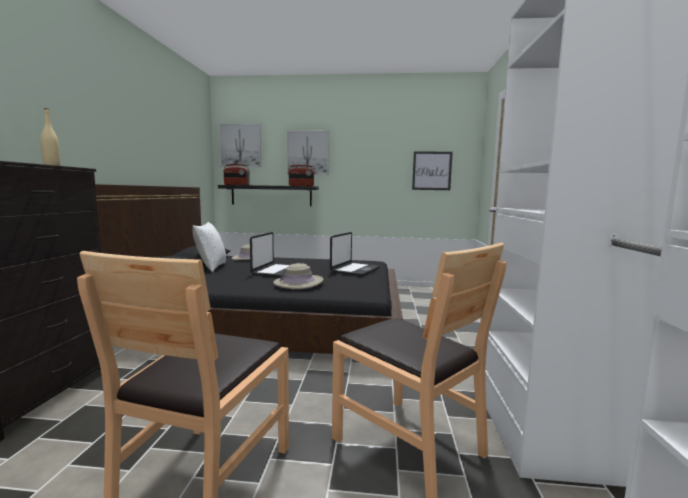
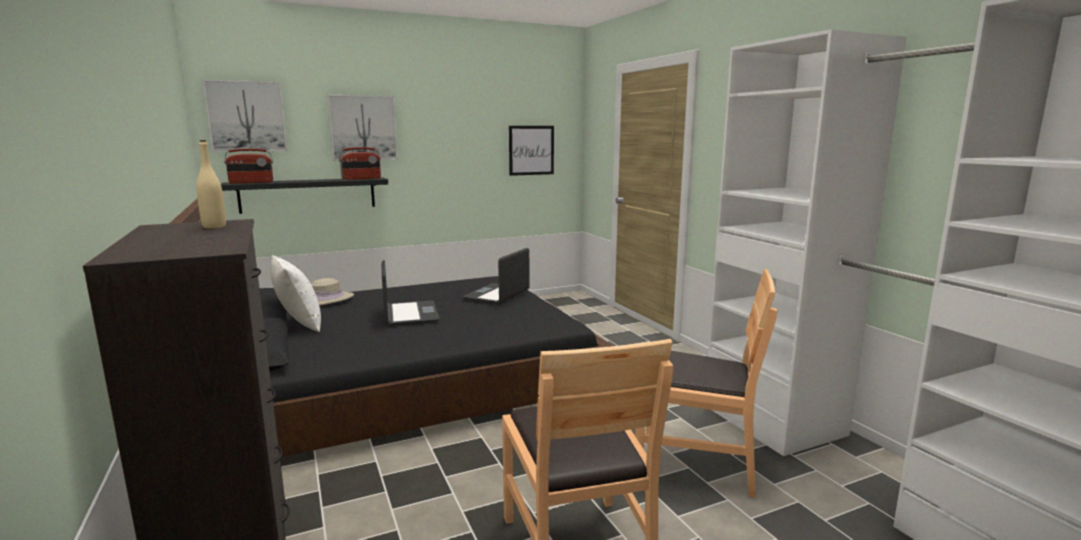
camera: 30 degrees left, 5 degrees up
beige hat [273,263,323,289] -> none
laptop [330,232,380,276] -> laptop turned 150 degrees counterclockwise [463,248,530,304]

